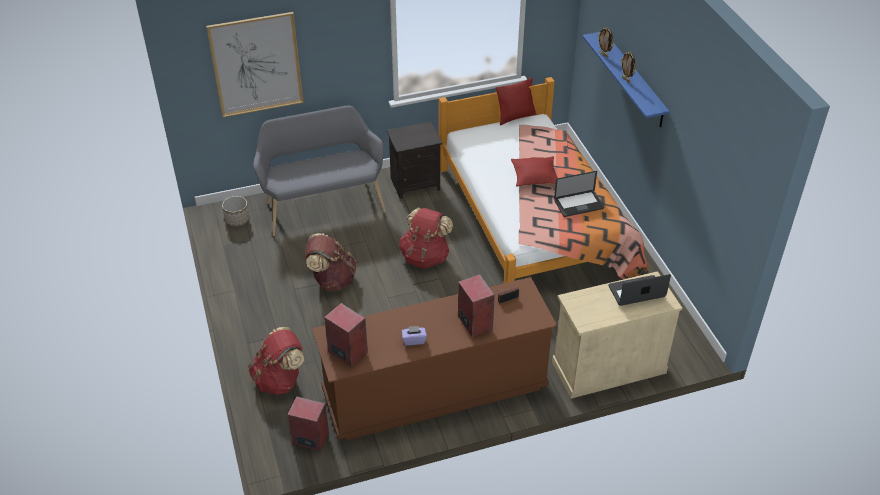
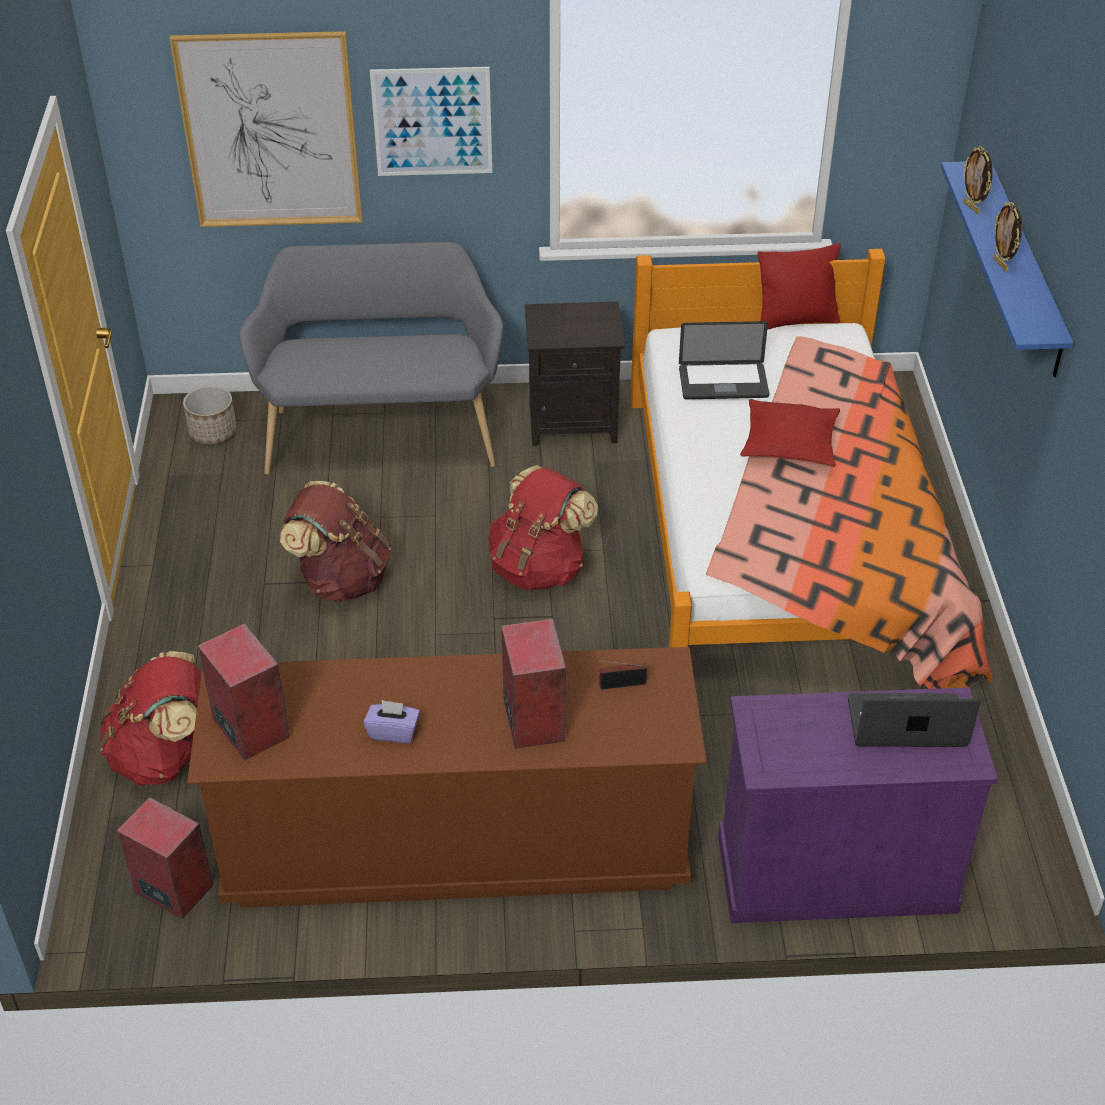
camera: 15 degrees right, 0 degrees up
beige cabinet [552,271,682,399] -> purple cabinet [718,687,998,923]
laptop [554,171,604,217] -> laptop moved to [679,321,769,399]
none -> picture [370,67,492,176]

